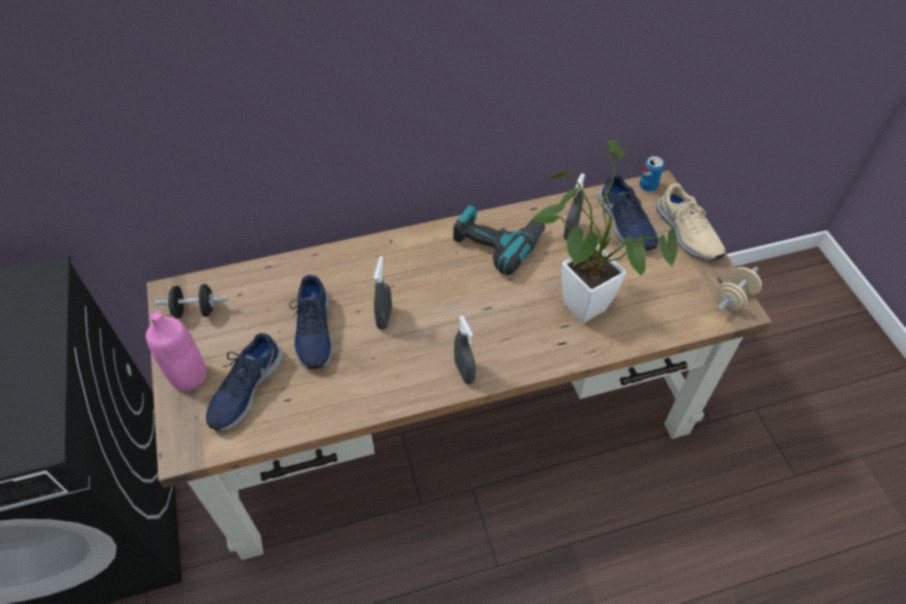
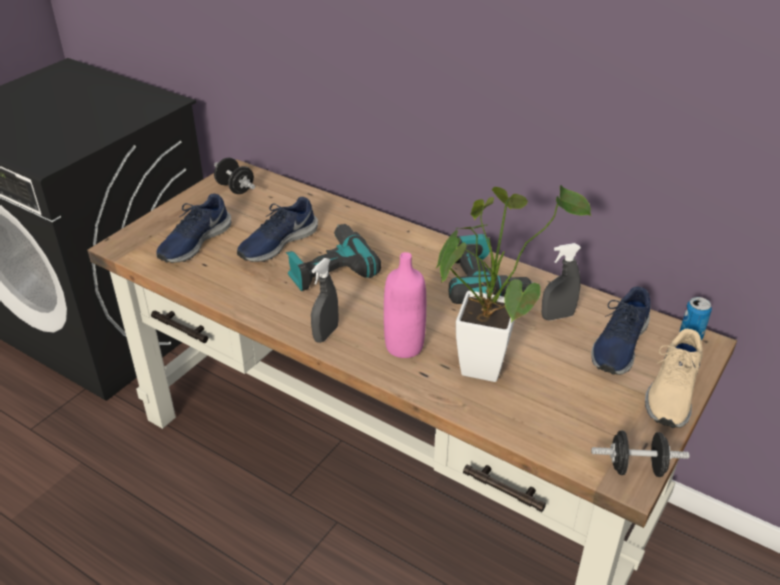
camera: 50 degrees right, 15 degrees down
pink bottle [146,311,207,391] -> pink bottle moved to [384,252,426,358]
blue shoe [206,333,283,431] -> blue shoe turned 45 degrees counterclockwise [156,194,232,263]
grey spray bottle [374,256,392,330] -> power drill [286,224,381,291]
beige dumbbell [716,267,762,311] -> black dumbbell [591,430,690,477]

